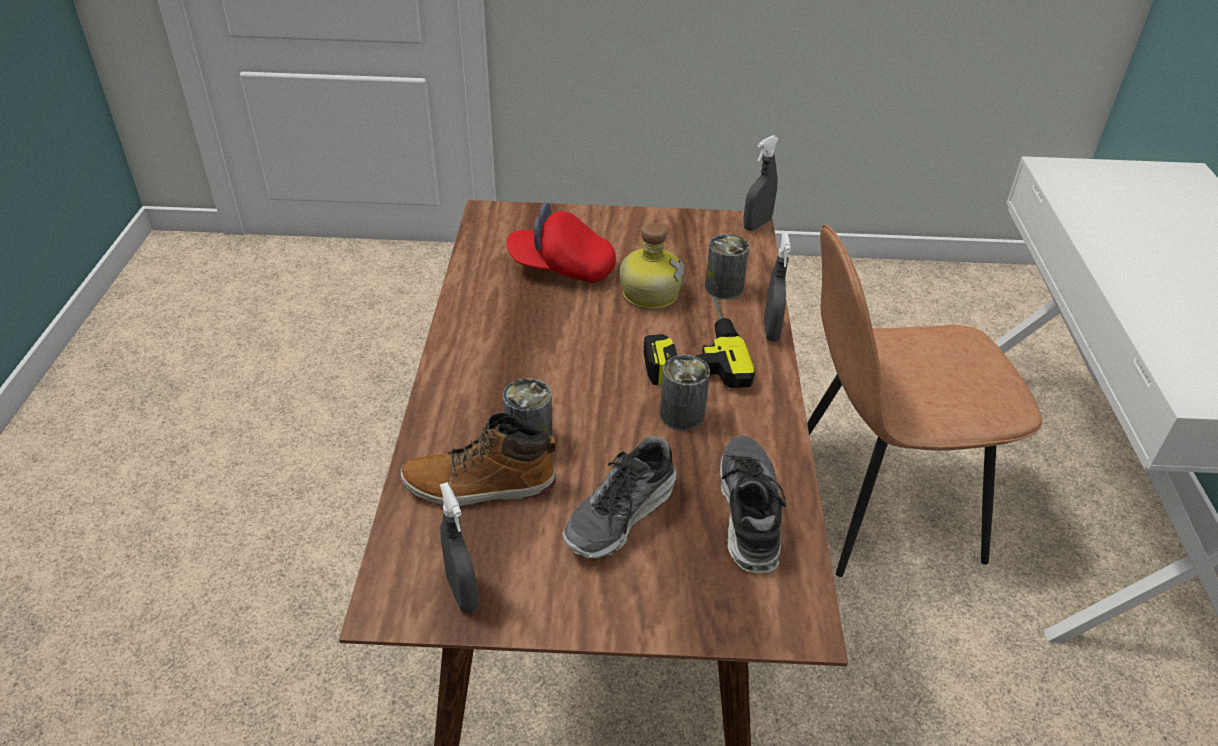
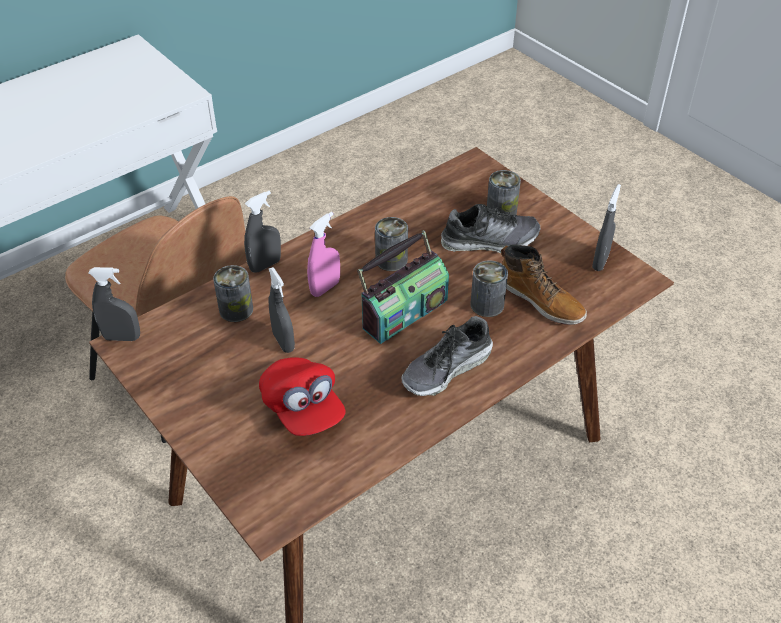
camera: 130 degrees left, 5 degrees up
bottle [620,223,684,309] -> grey spray bottle [269,267,295,353]
power drill [644,296,755,388] -> pink spray bottle [307,212,340,297]
shoe [720,436,786,573] -> shoe moved to [402,316,493,396]
none -> radio [357,230,449,344]
none -> can [487,170,521,215]

